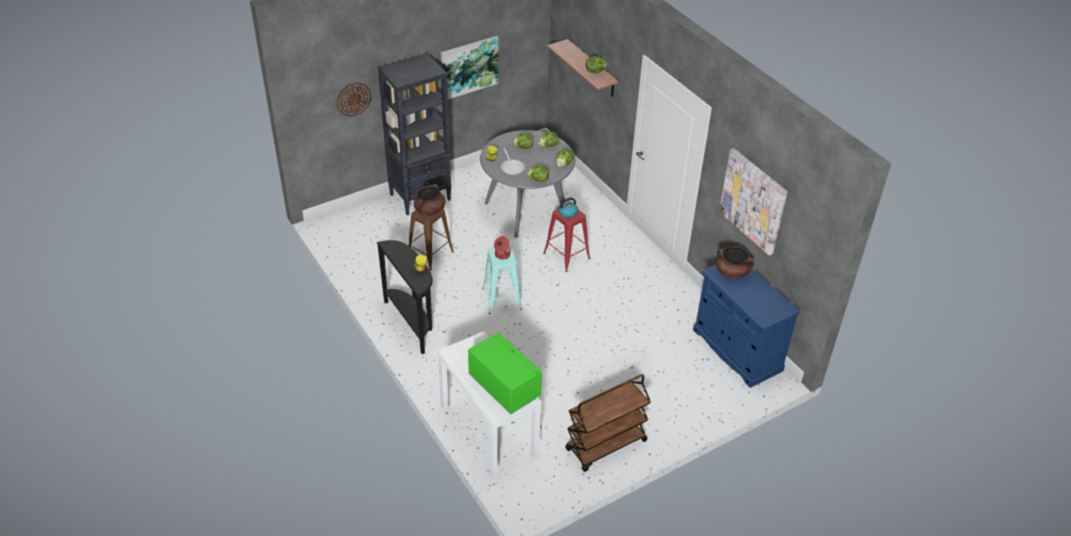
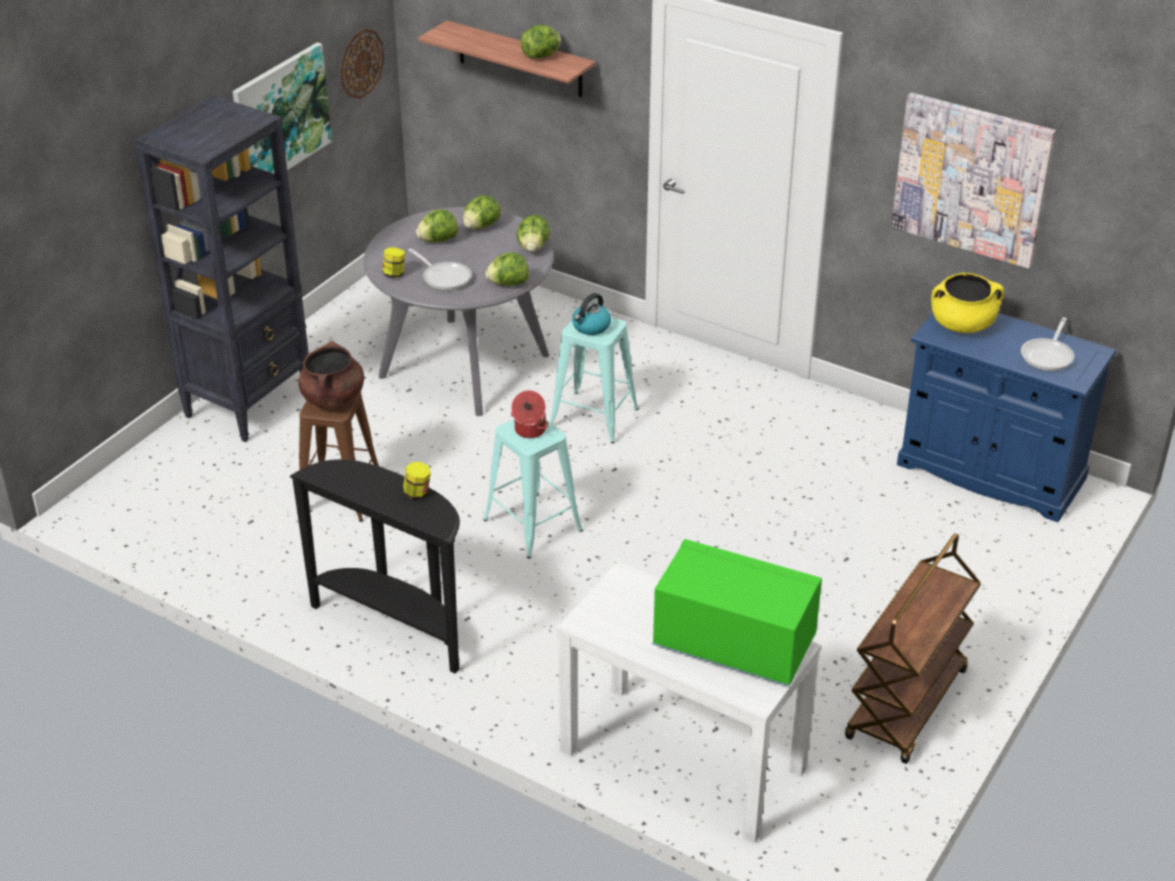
camera: 25 degrees left, 5 degrees down
wall clock [336,82,372,117] -> wall clock moved to [340,29,384,99]
red stool [543,209,590,272] -> turquoise stool [550,318,639,443]
brown cooking pot [716,246,754,279] -> yellow cooking pot [931,273,1004,333]
none -> frying pan [1021,317,1074,371]

